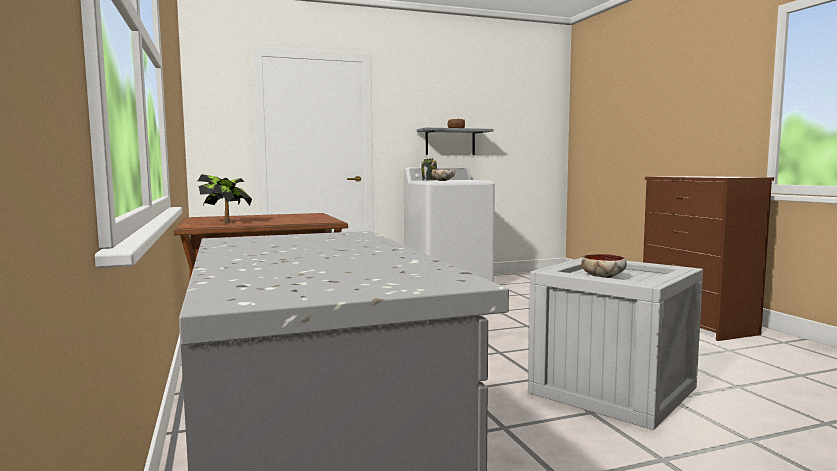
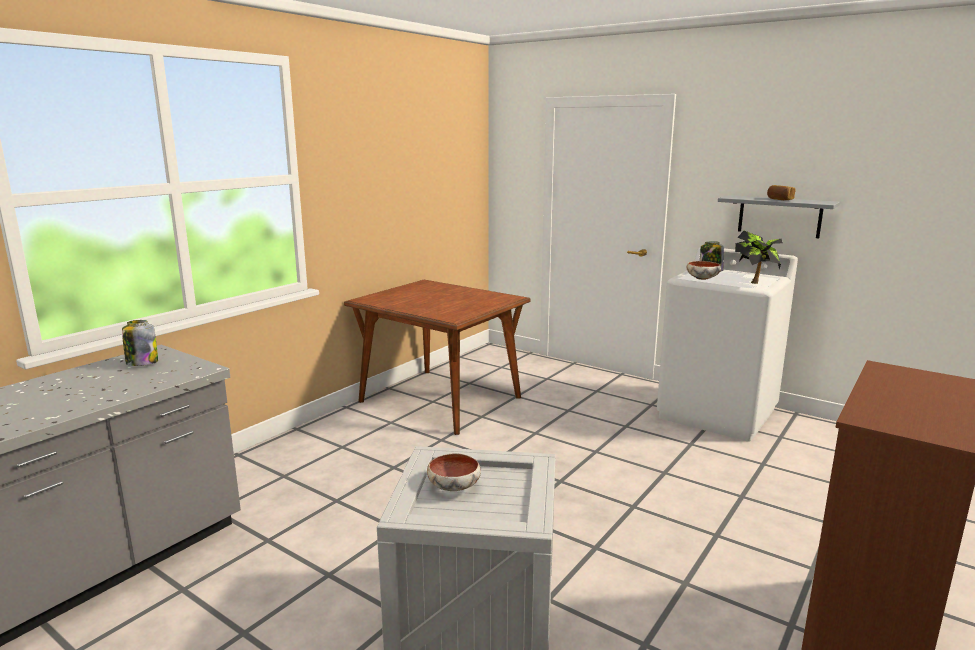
camera: 55 degrees right, 10 degrees up
potted plant [198,174,252,224] -> potted plant moved to [735,231,783,284]
none -> jar [122,320,158,366]

